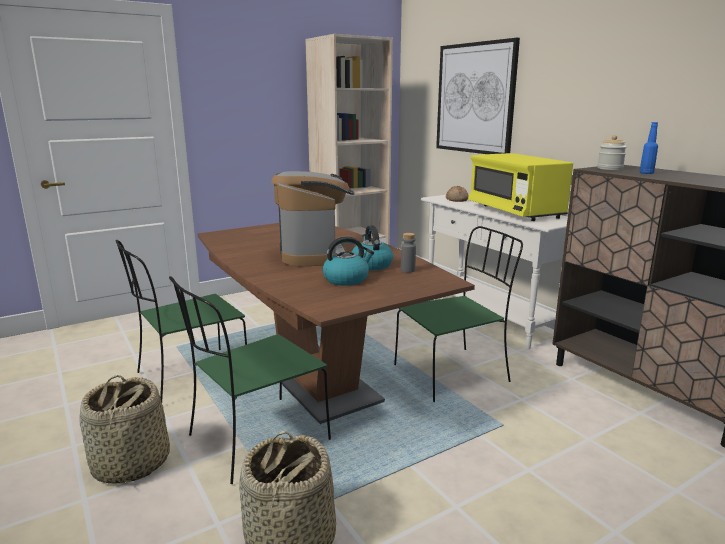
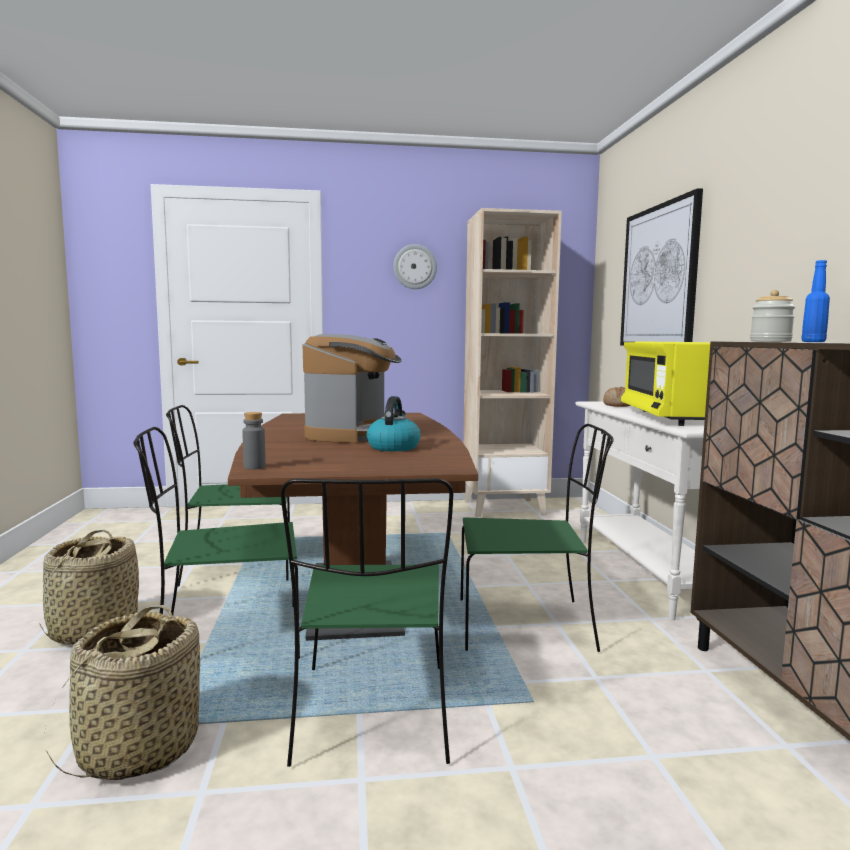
camera: 25 degrees right, 10 degrees down
kettle [322,237,374,286] -> none
grey bottle [401,233,416,273] -> grey bottle moved to [242,412,266,470]
none -> green chair [281,478,453,767]
none -> wall clock [393,244,437,289]

